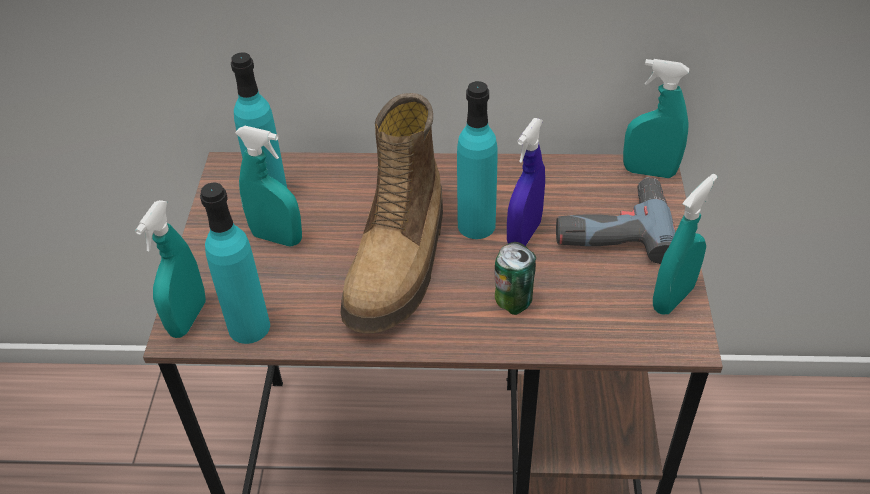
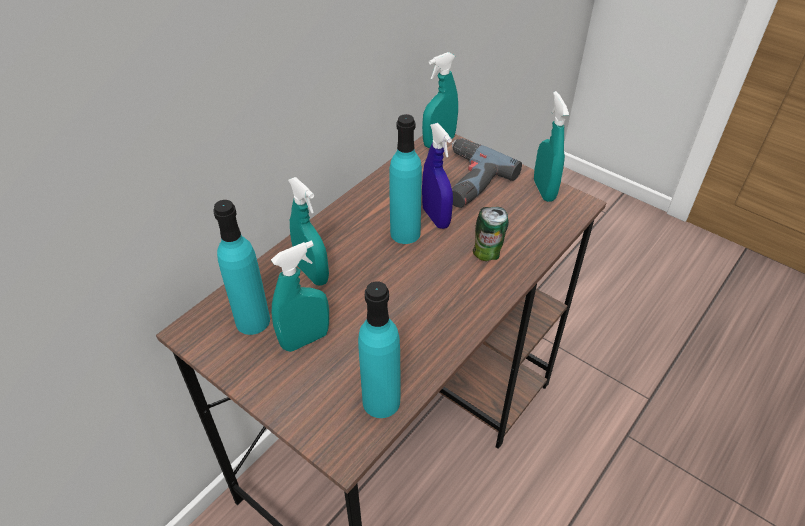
camera: 55 degrees left, 0 degrees up
turquoise spray bottle [135,200,206,338] -> turquoise spray bottle moved to [288,177,329,286]
boot [341,93,443,333] -> none

